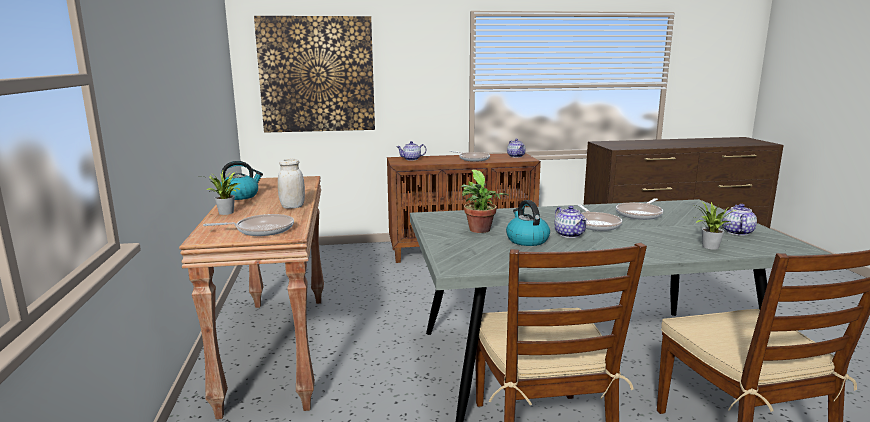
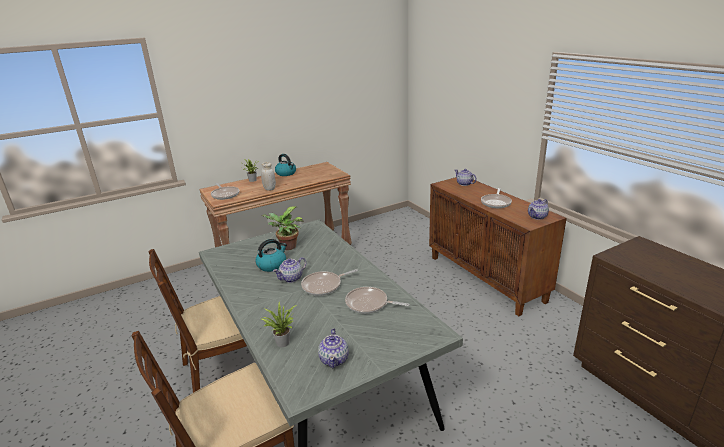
camera: 70 degrees right, 10 degrees up
picture [254,16,375,133] -> none
teapot [722,204,757,236] -> teapot turned 90 degrees clockwise [318,328,349,368]

